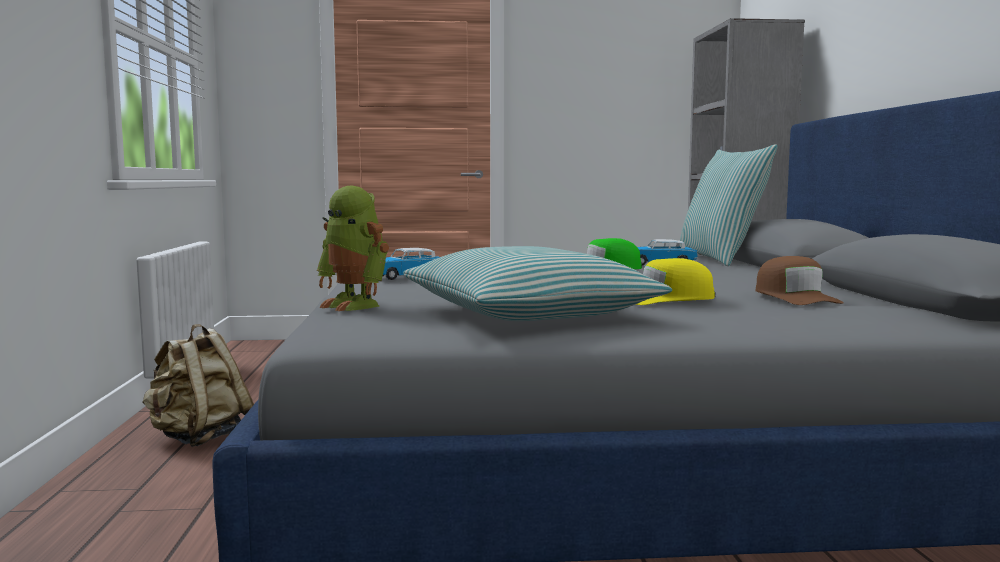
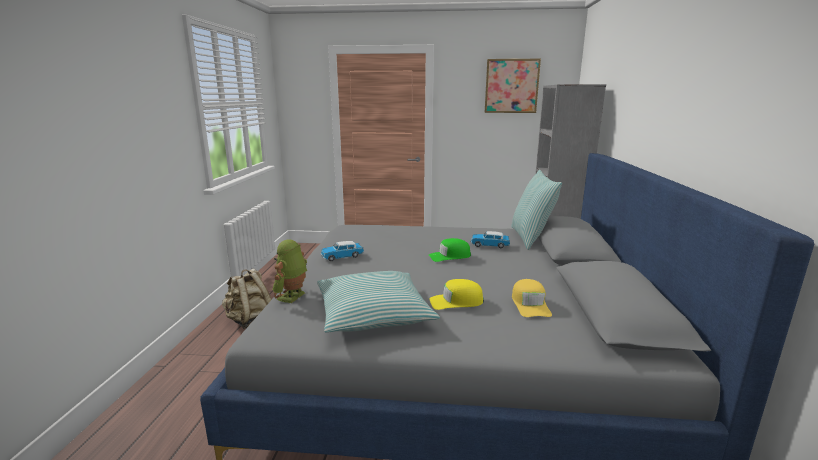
camera: 10 degrees right, 10 degrees up
toy robot [316,186,389,311] -> toy robot turned 60 degrees clockwise [272,239,307,303]
brown cap [756,256,844,305] -> yellow cap [512,279,552,317]
none -> picture [485,59,541,113]

